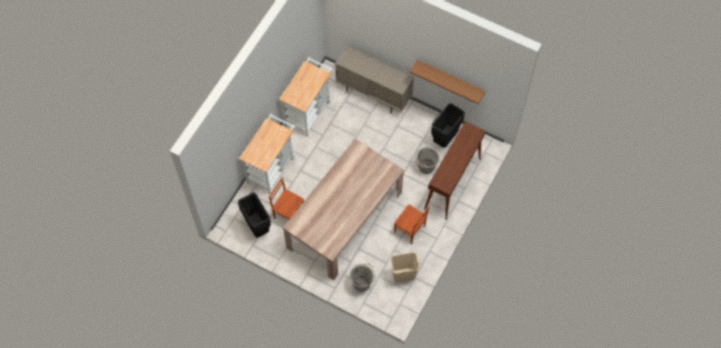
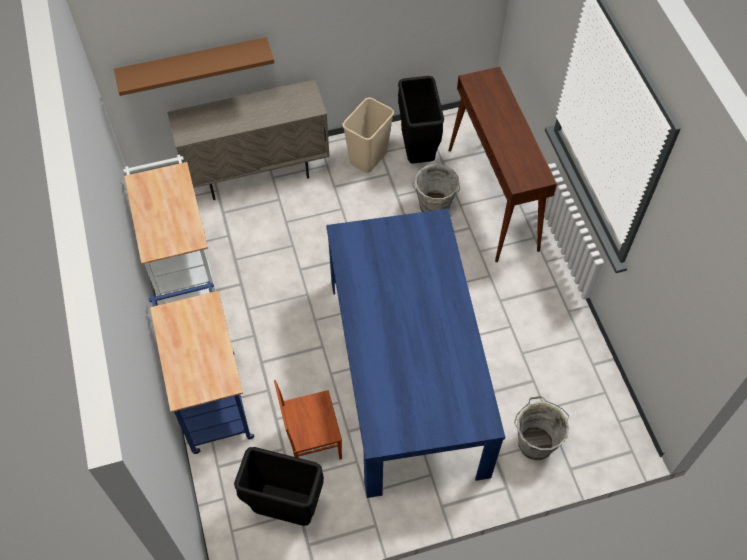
camera: 45 degrees left, 5 degrees down
white cart [239,114,295,194] -> blue cart [149,281,254,454]
beige dining table [282,139,404,280] -> blue dining table [326,209,505,498]
beige trash can [390,252,419,283] -> beige trash can moved to [342,97,394,173]
brown chair [394,204,429,244] -> none
brown shelf [410,60,485,104] -> brown shelf moved to [114,37,274,96]

